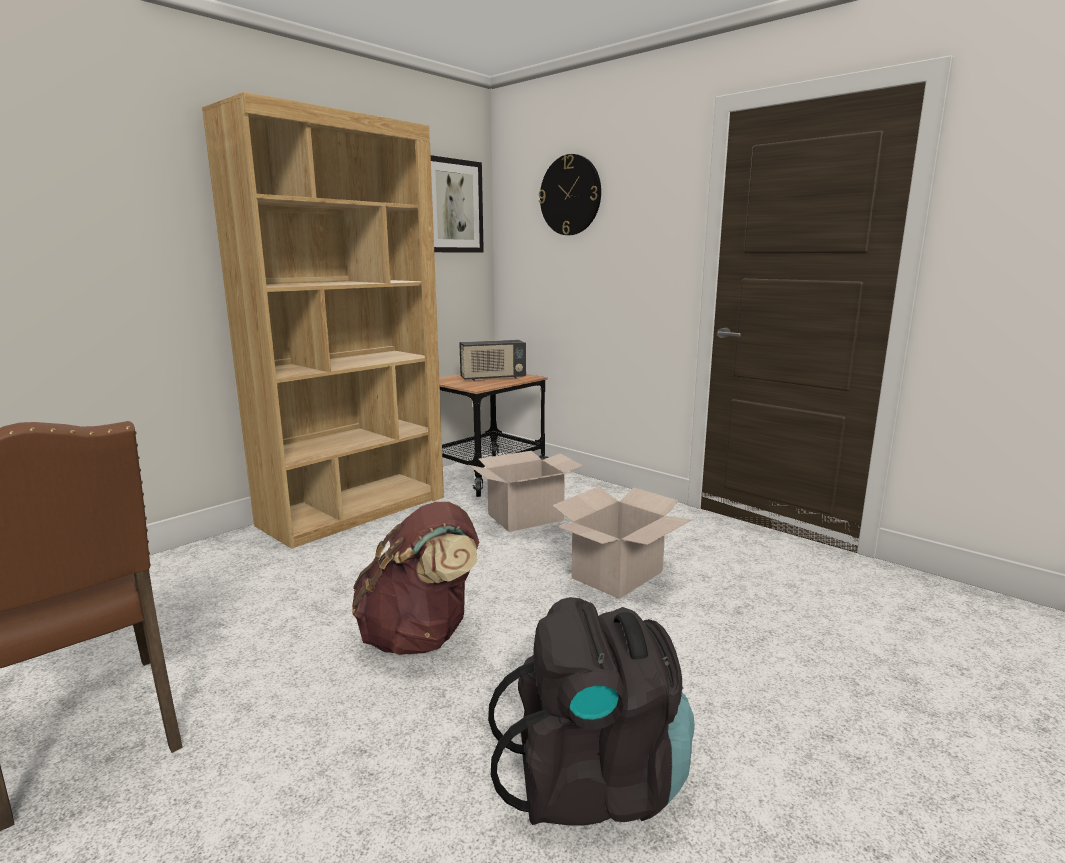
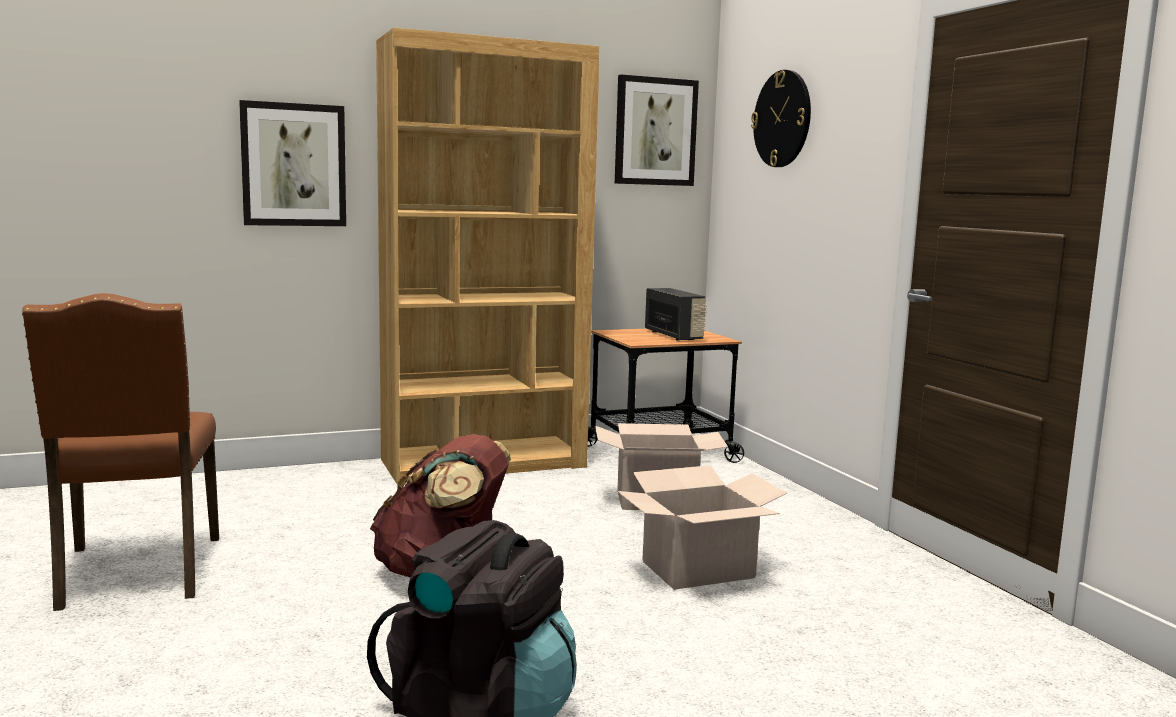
camera: 25 degrees right, 5 degrees down
radio [459,340,526,381] -> radio turned 120 degrees counterclockwise [645,288,707,341]
none -> picture [239,100,346,226]

